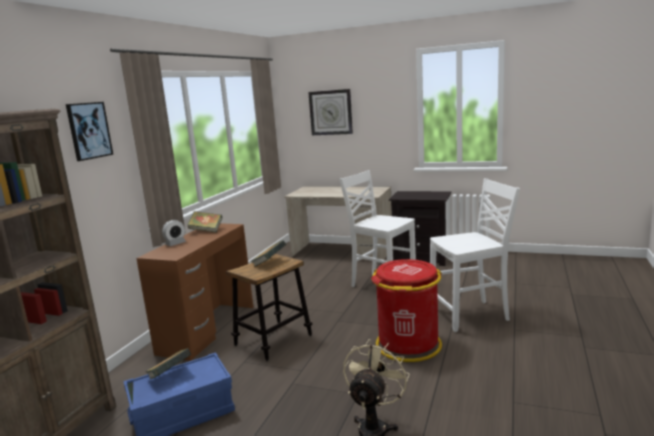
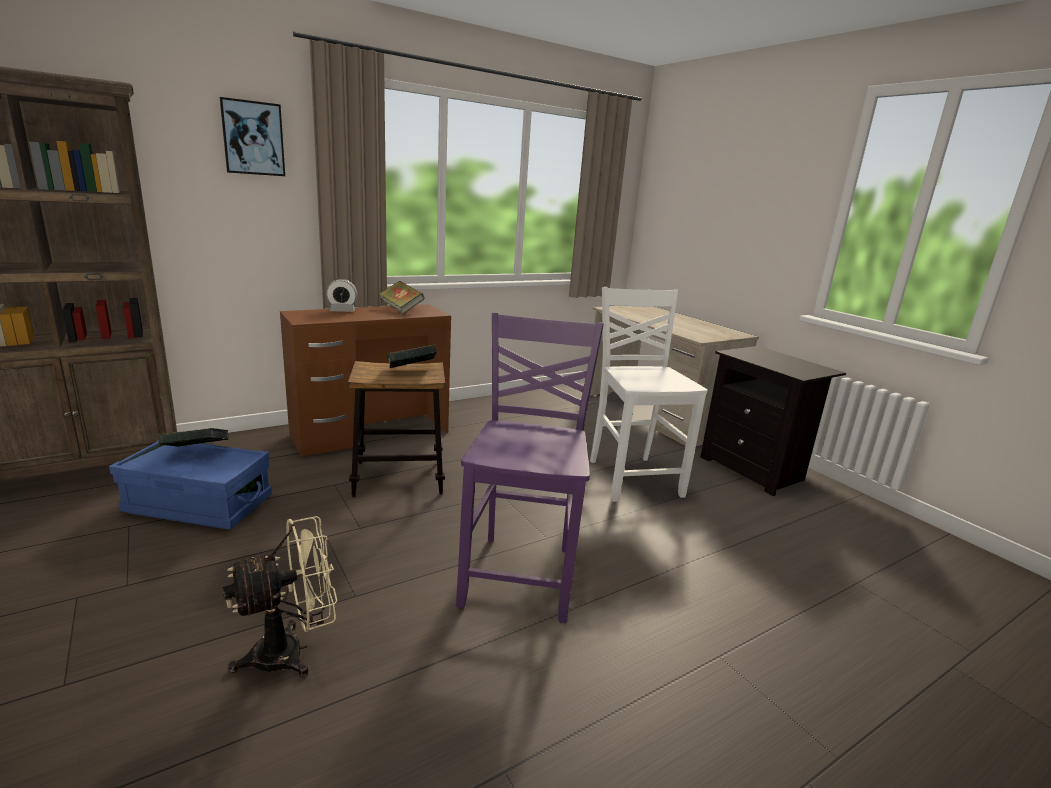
camera: 35 degrees right, 5 degrees up
wall clock [308,89,353,135] -> none
red trash can [371,259,442,362] -> purple chair [456,313,604,623]
white chair [430,178,520,332] -> none

